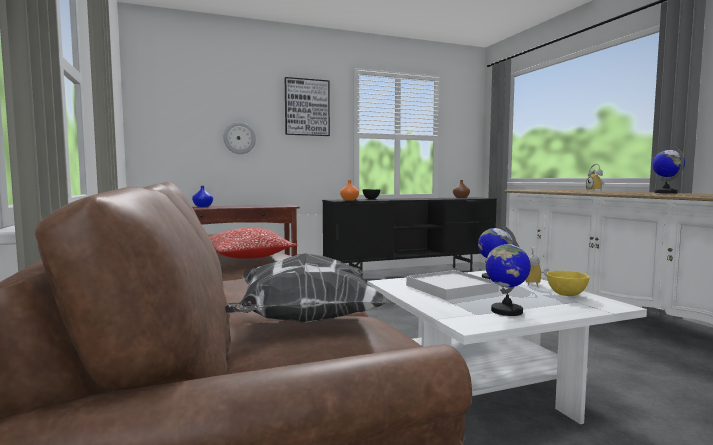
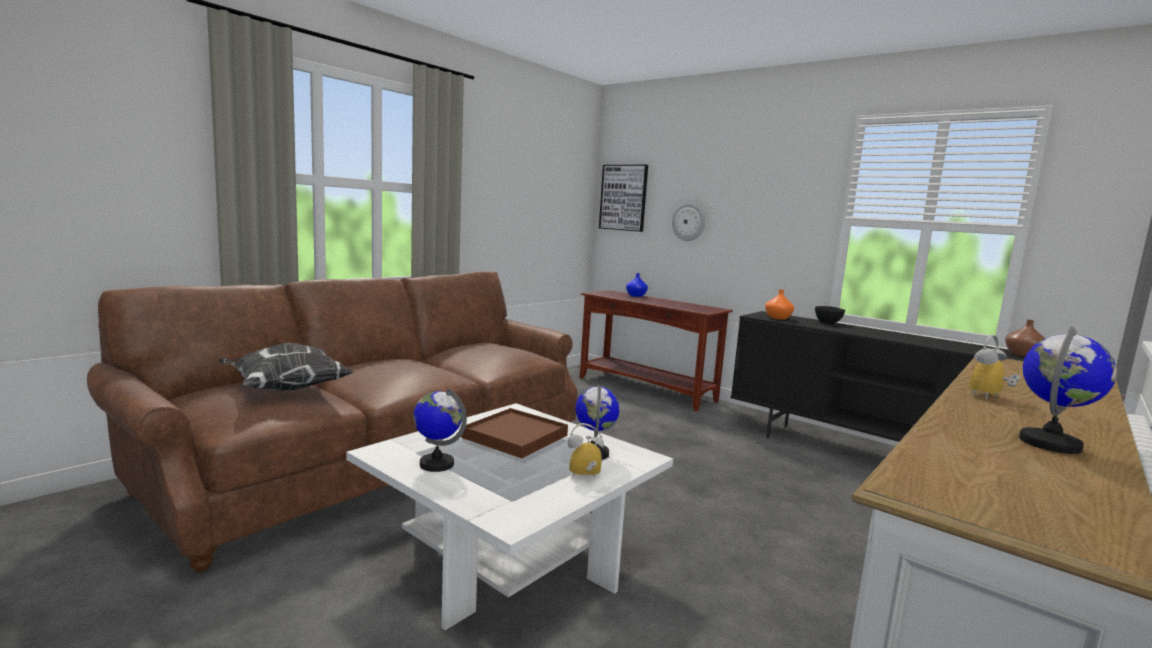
camera: 60 degrees right, 5 degrees up
pillow [209,228,298,259] -> none
picture [285,77,330,136] -> picture moved to [599,165,648,232]
white tray [406,270,499,300] -> brown tray [461,408,568,458]
yellow bowl [547,271,590,296] -> none

